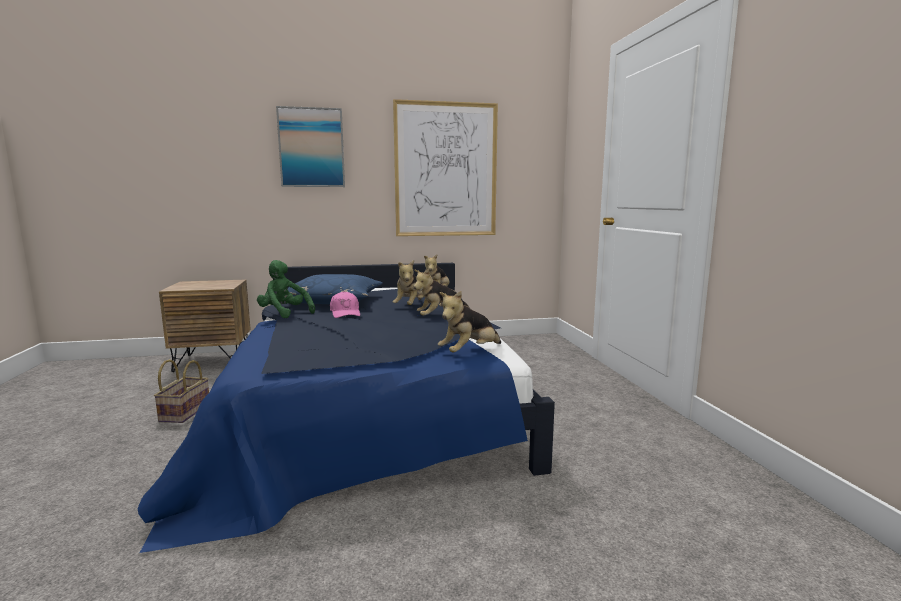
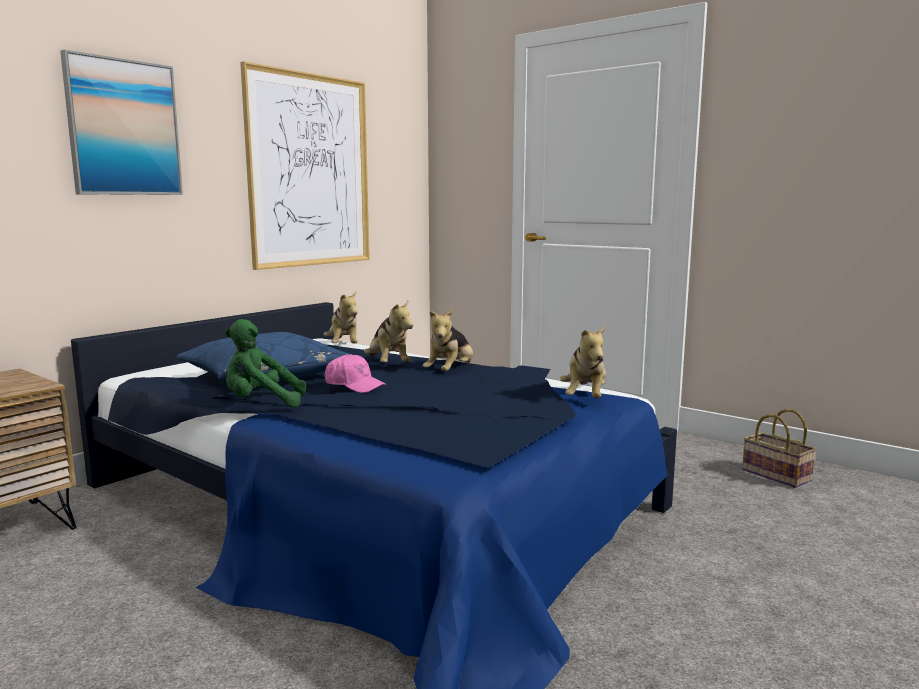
camera: 40 degrees left, 0 degrees up
basket [154,359,209,423] -> basket moved to [742,409,817,488]

